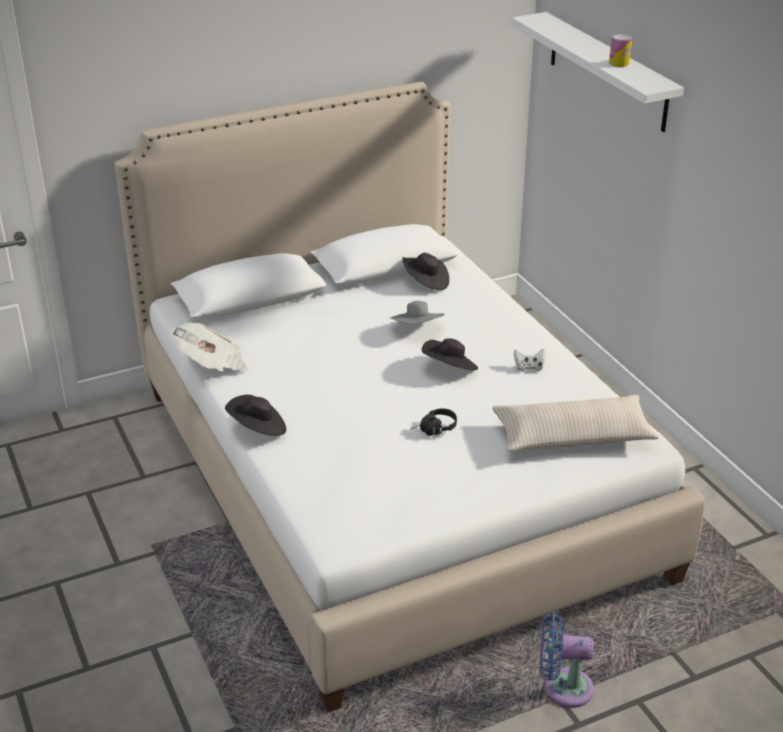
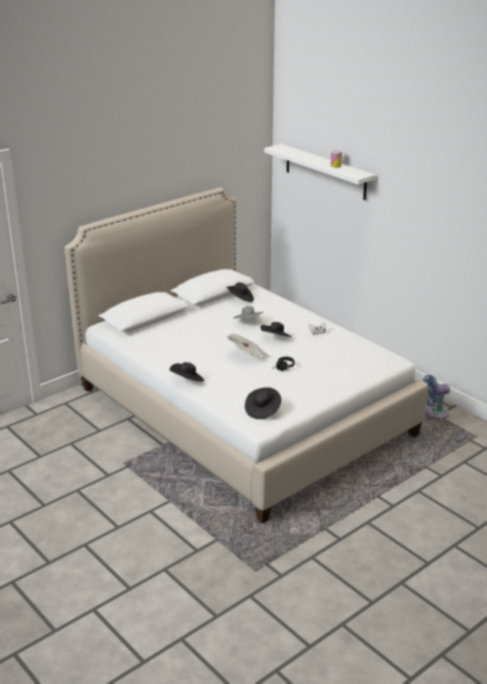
camera: 15 degrees left, 5 degrees down
newspaper [171,323,247,372] -> newspaper moved to [227,334,270,357]
beige pillow [492,395,659,452] -> none
blue fan [540,611,594,708] -> blue fan moved to [422,375,450,419]
none -> black hat [245,387,281,419]

